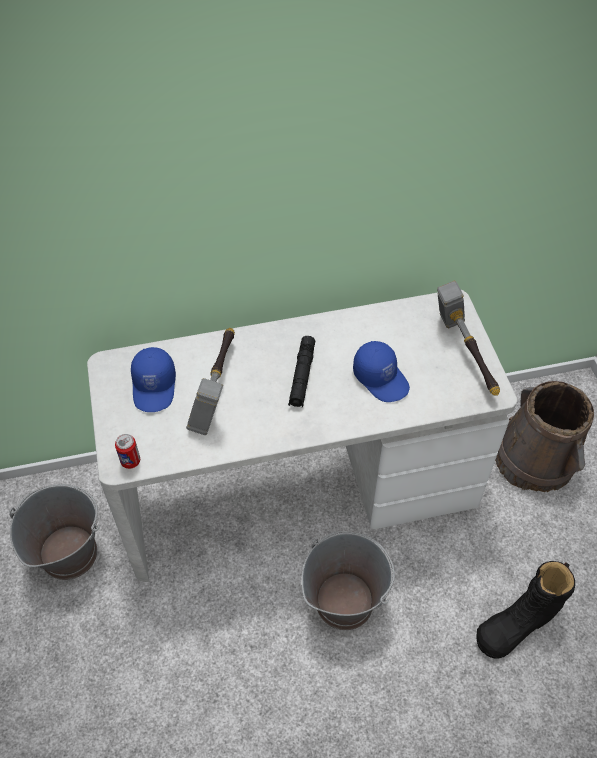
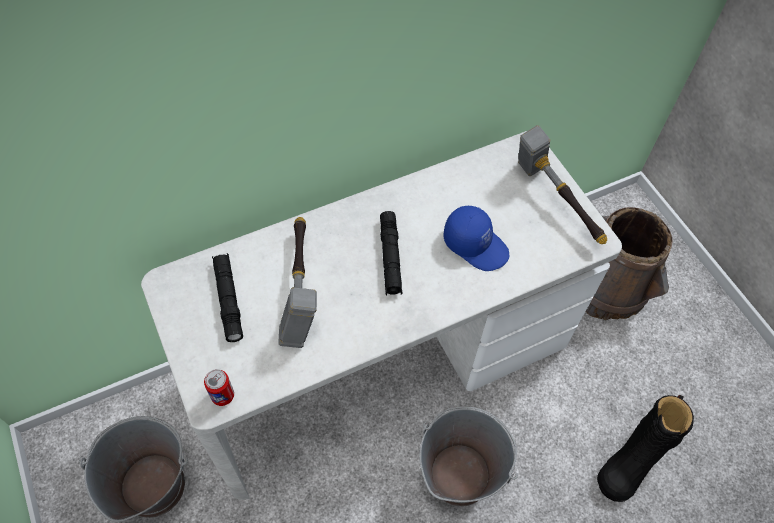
camera: 15 degrees left, 5 degrees up
blue cap [131,347,176,412] -> black flashlight [212,253,243,342]

